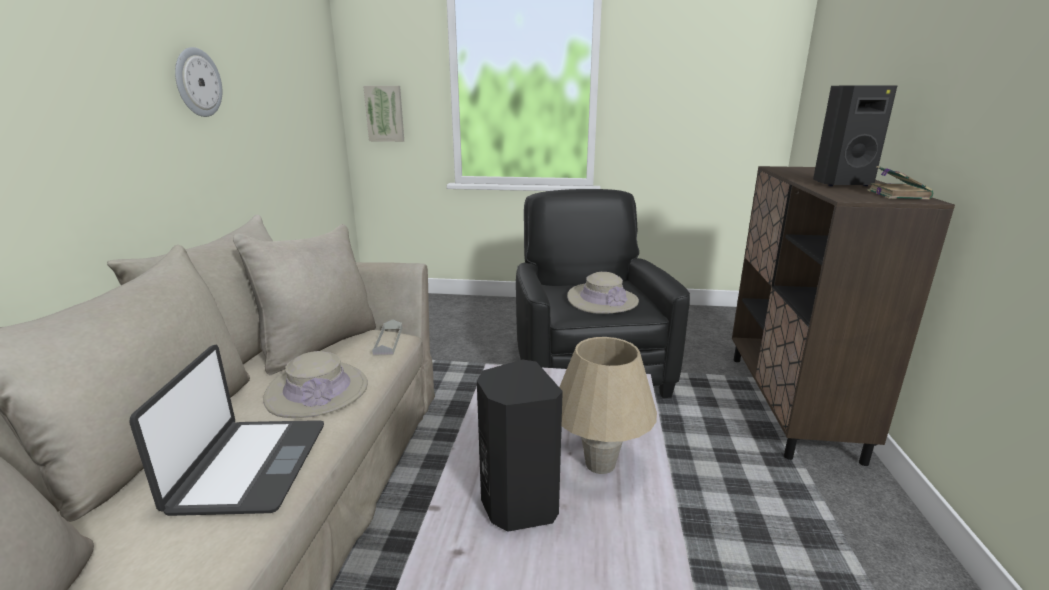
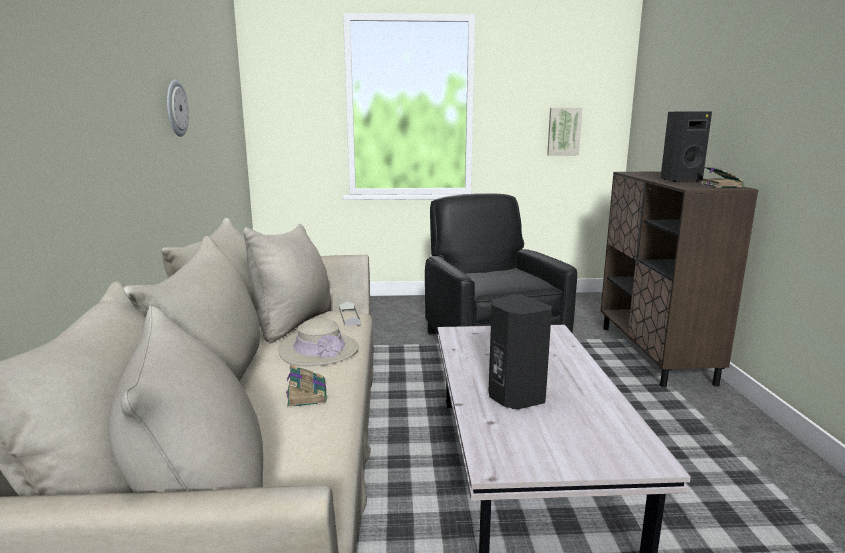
camera: 10 degrees left, 5 degrees down
laptop [129,344,324,516] -> book [286,364,327,408]
picture [363,86,404,142] -> picture moved to [547,108,582,155]
beige table lamp [559,337,657,474] -> none
beige hat [567,272,639,314] -> none

